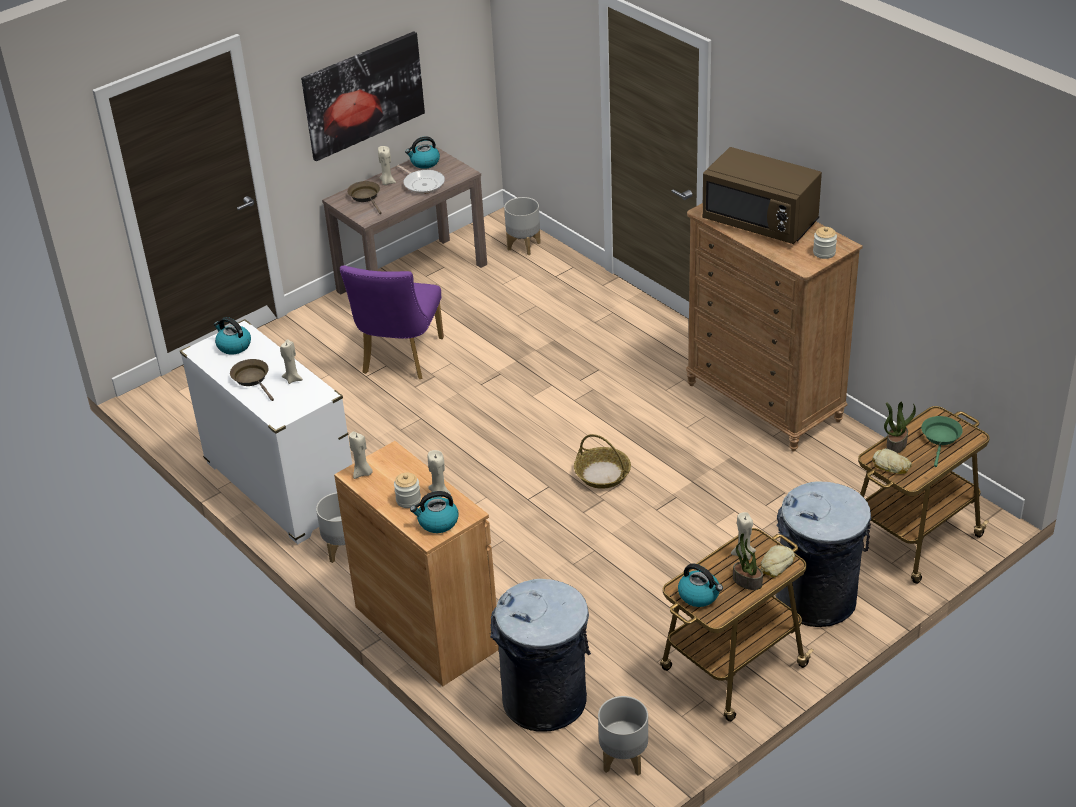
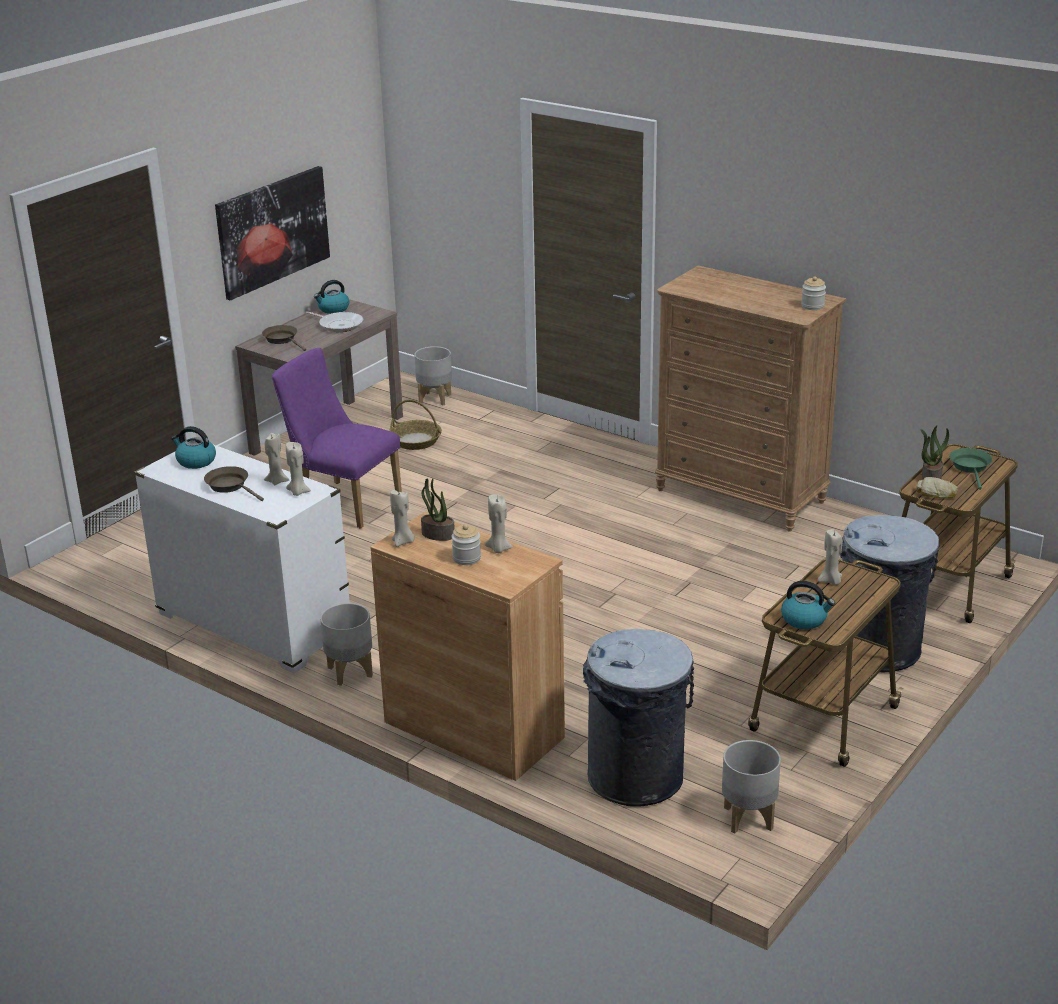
camera: 15 degrees left, 10 degrees down
purple chair [340,265,444,379] -> purple chair turned 120 degrees clockwise [272,348,402,529]
beige candle [378,146,396,185] -> beige candle moved to [286,442,311,496]
kettle [410,491,459,533] -> none
basket [574,434,631,489] -> basket moved to [389,400,442,450]
brown microwave [702,147,822,244] -> none
potted plant [733,534,763,590] -> potted plant moved to [421,478,455,541]
bread [761,545,795,578] -> none

